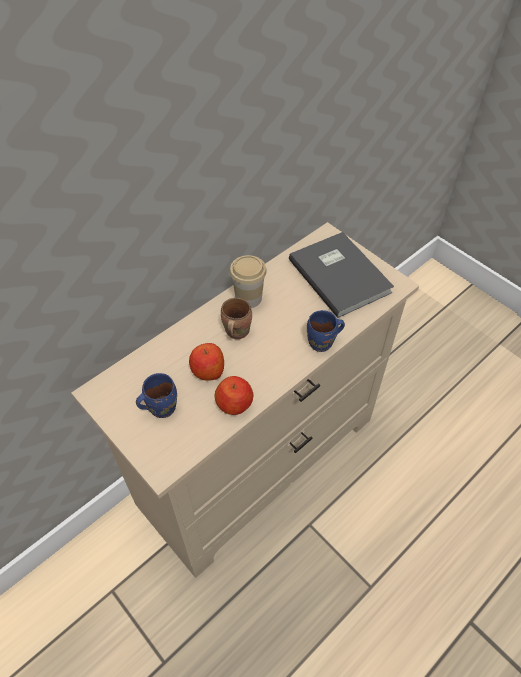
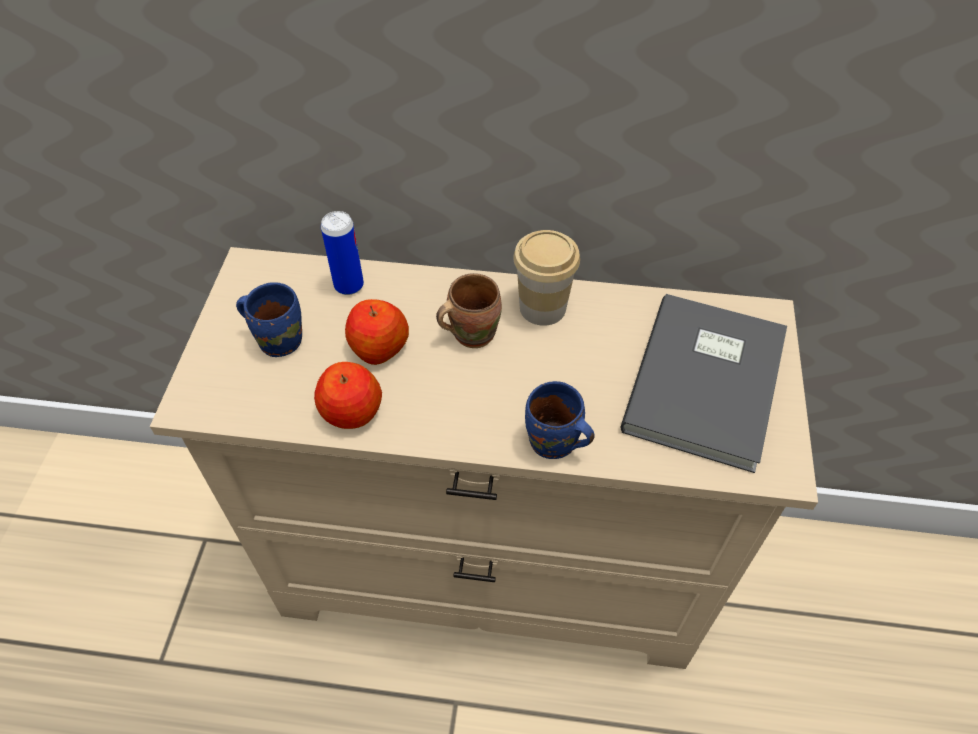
camera: 50 degrees right, 0 degrees up
none -> can [321,211,364,295]

